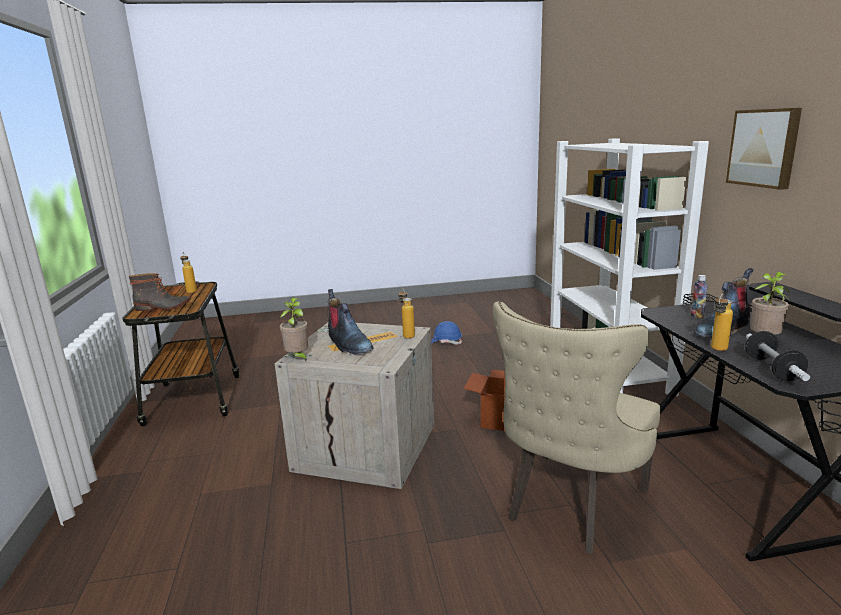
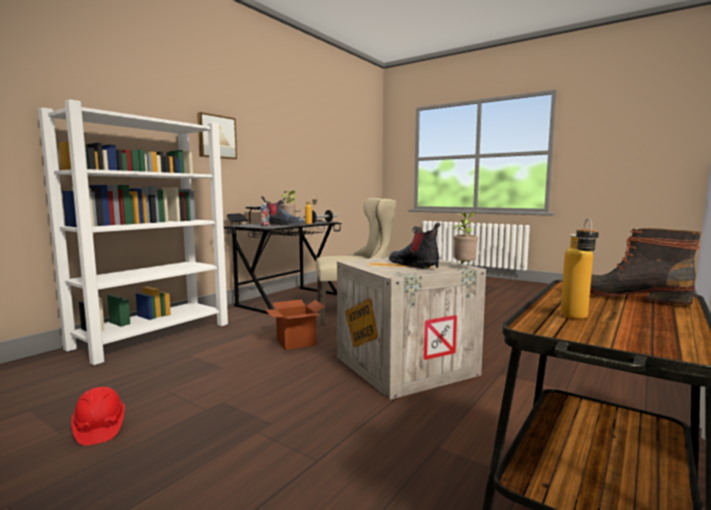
camera: 135 degrees left, 10 degrees down
boot [328,289,373,355] -> boot turned 45 degrees counterclockwise [389,223,440,269]
bottle [398,288,415,339] -> none
blue hard hat [431,321,462,345] -> red hard hat [71,387,125,446]

